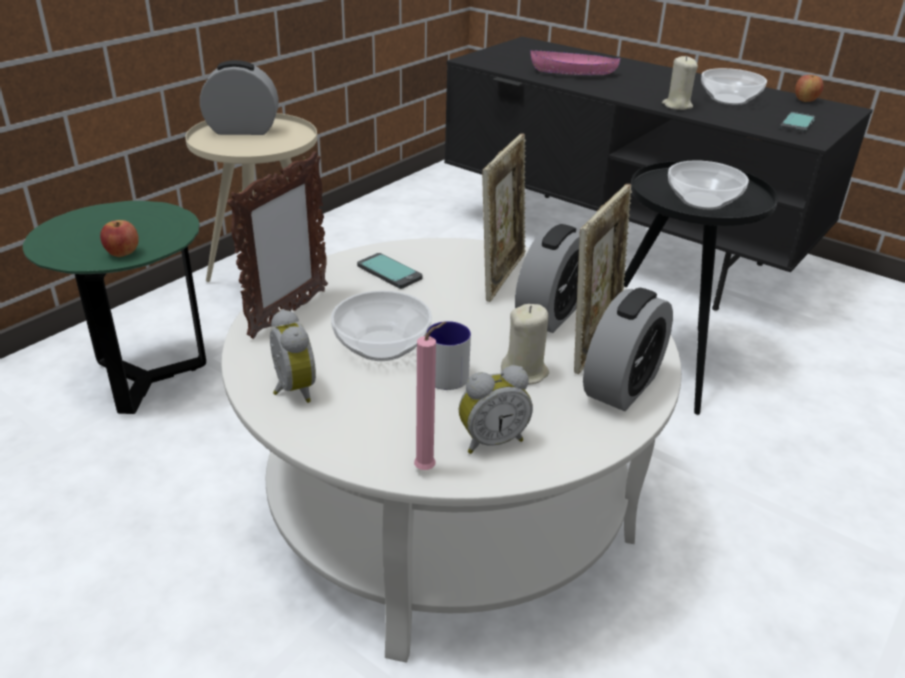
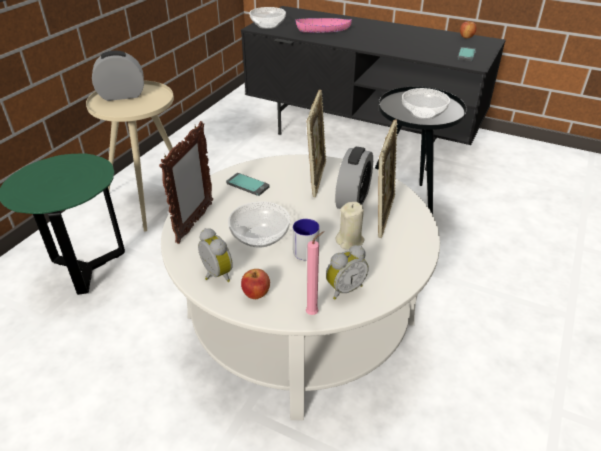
camera: 10 degrees left, 5 degrees up
apple [100,220,139,257] -> apple moved to [241,269,270,299]
alarm clock [583,287,673,411] -> none
beige candle [662,56,698,110] -> none
bowl [701,68,767,105] -> bowl moved to [249,7,286,29]

